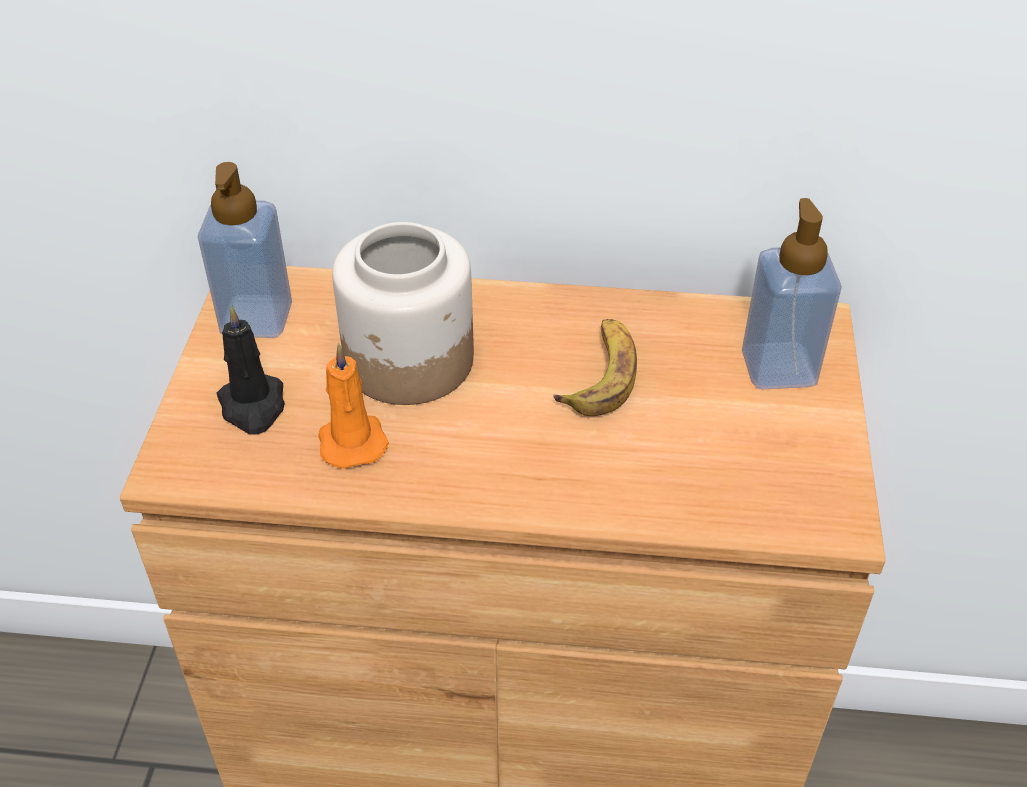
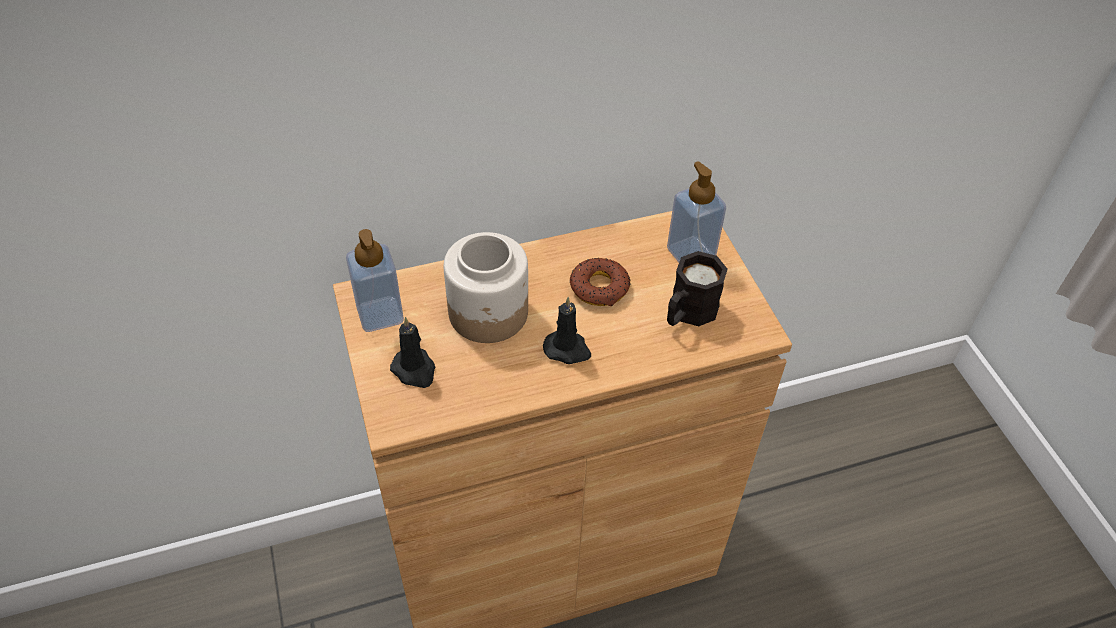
camera: 25 degrees left, 5 degrees up
orange candle [318,343,389,469] -> none
banana [553,319,637,416] -> donut [570,258,630,306]
none -> black candle [543,297,591,364]
none -> black mug [667,251,728,326]

